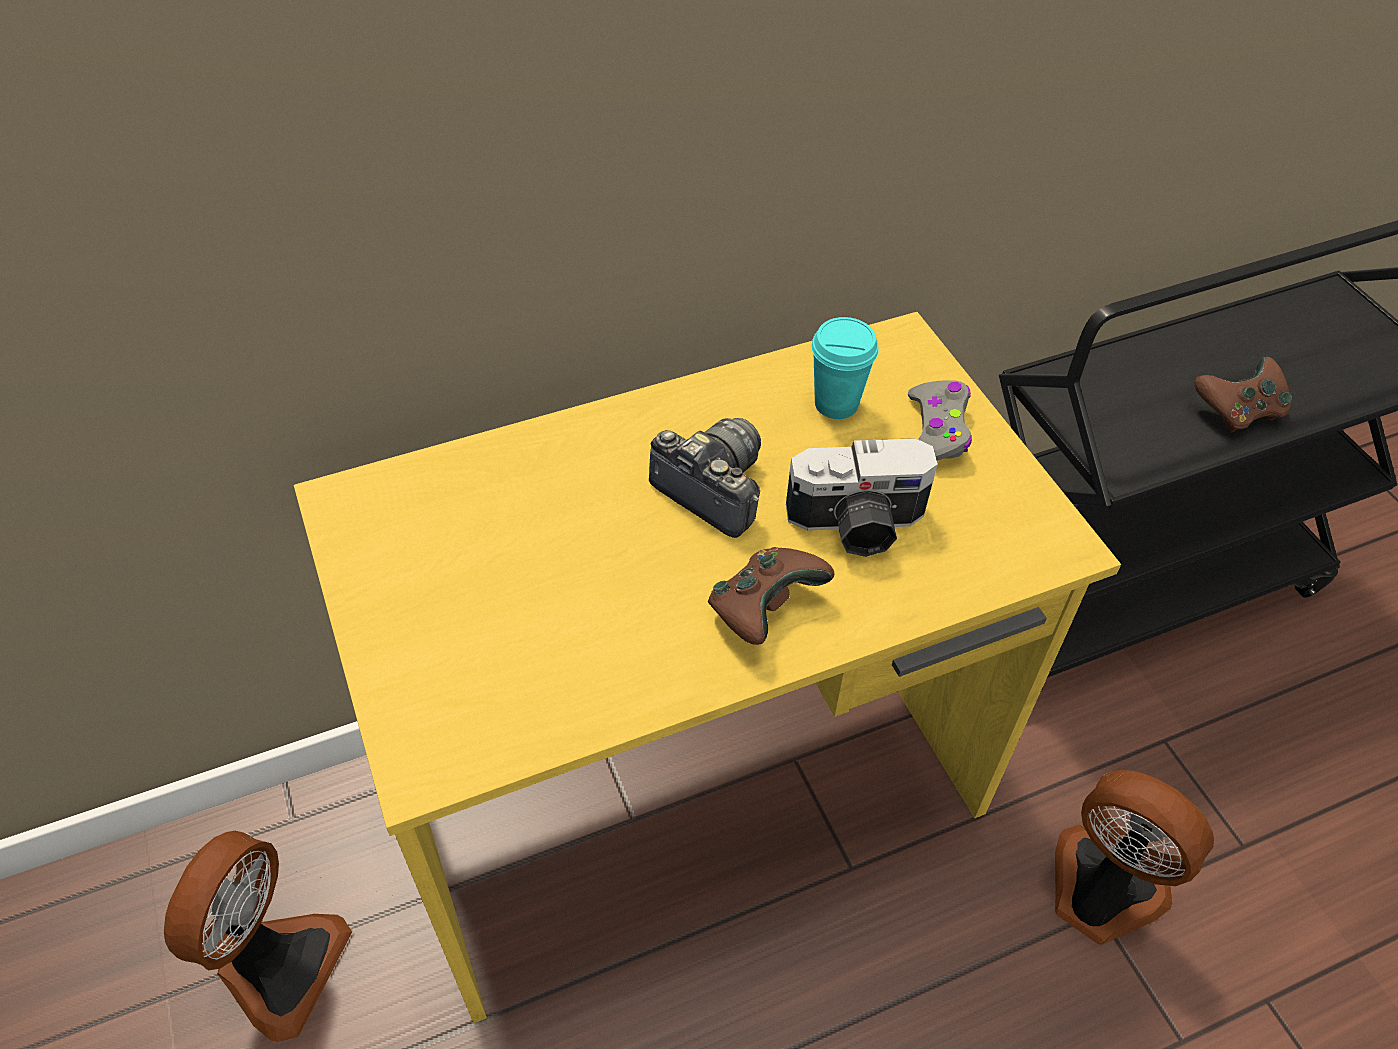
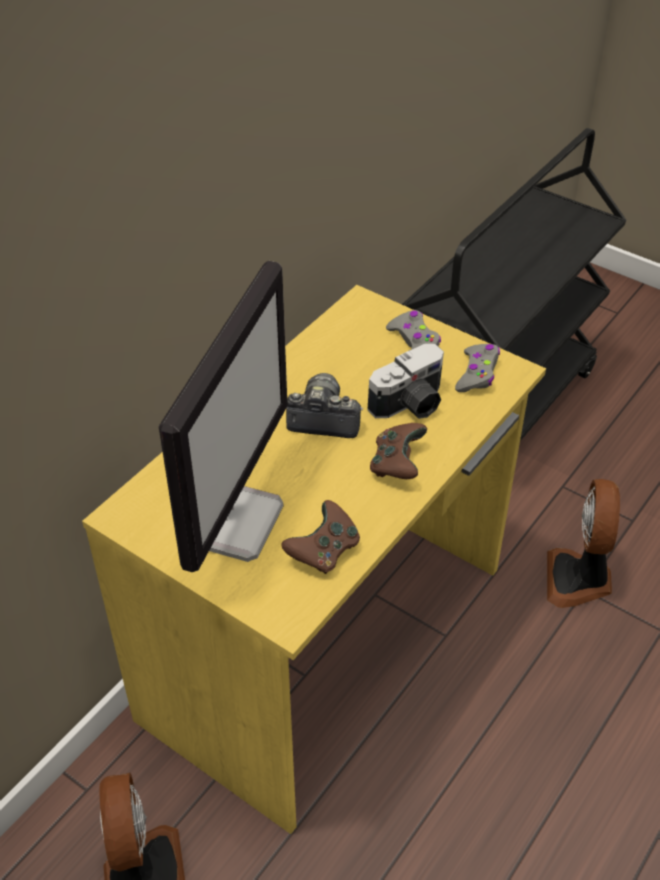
camera: 30 degrees left, 5 degrees down
turquoise cup [811,317,879,419] -> none
fan [1055,770,1214,945] -> fan turned 90 degrees counterclockwise [547,479,620,608]
brown game controller [1195,357,1292,433] -> brown game controller moved to [281,500,360,574]
none -> monitor [159,261,288,572]
none -> grey game controller [455,344,500,392]

